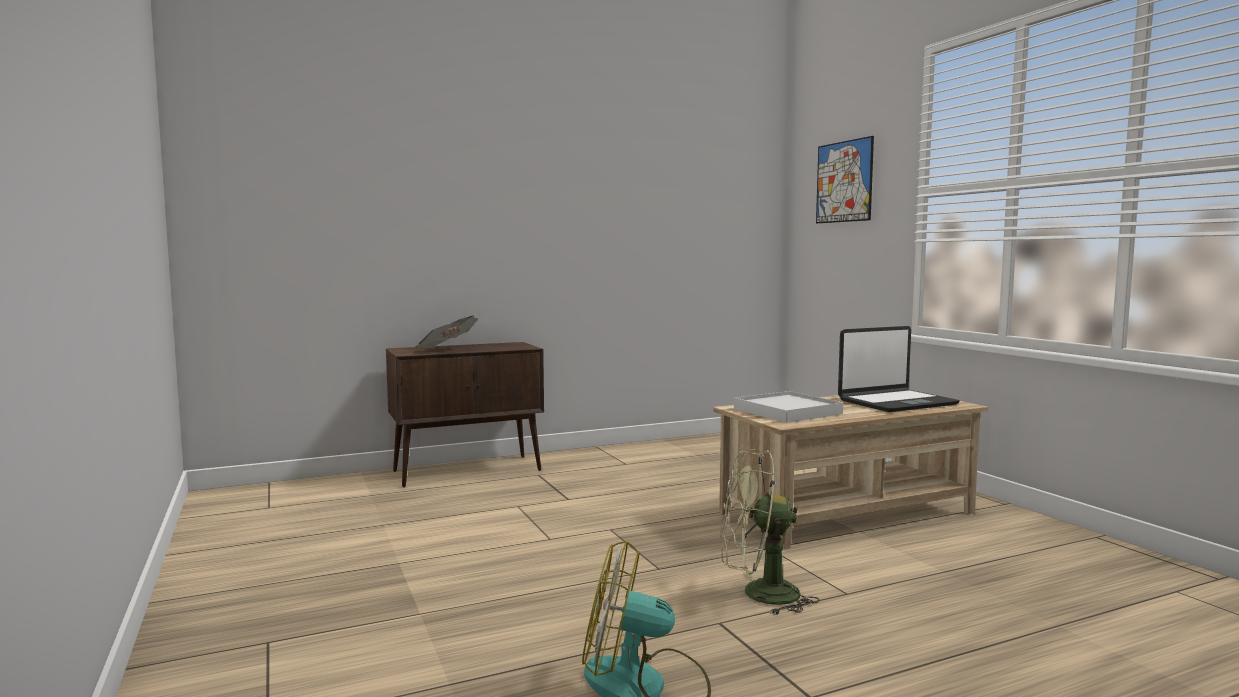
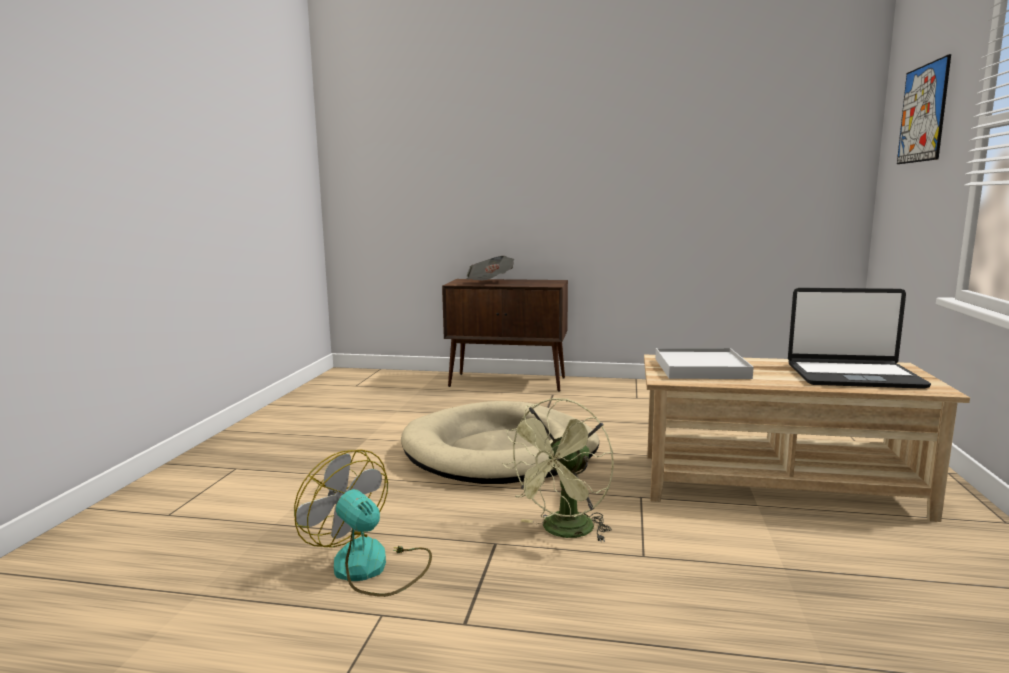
camera: 35 degrees right, 5 degrees up
green fan [720,449,820,616] -> green fan turned 90 degrees counterclockwise [502,398,614,542]
none -> beige dog bed [401,401,599,484]

